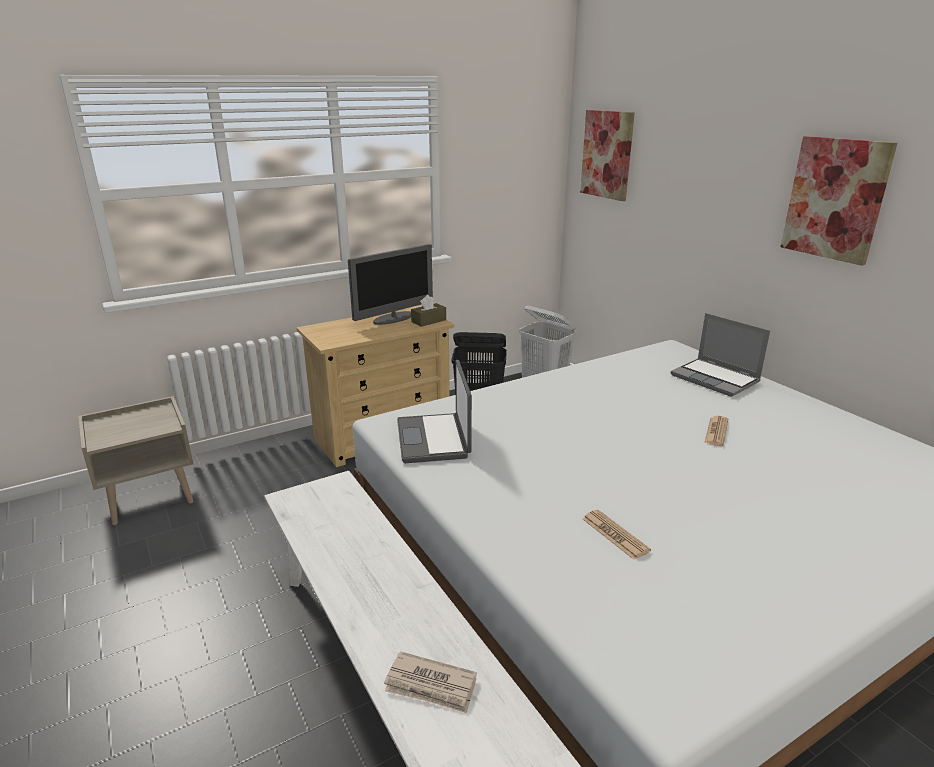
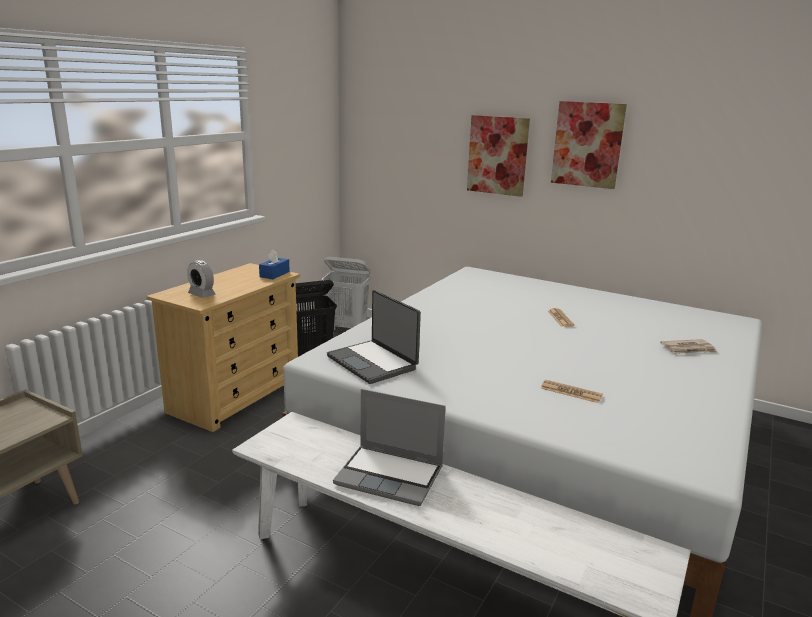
camera: 30 degrees left, 5 degrees down
monitor [348,244,433,325] -> none
newspaper [384,651,477,713] -> newspaper moved to [660,339,717,354]
brown tissue box [411,295,446,327] -> blue tissue box [259,249,290,279]
picture [580,110,635,201] -> picture moved to [467,115,530,197]
laptop [671,313,770,397] -> laptop moved to [333,389,446,506]
none -> alarm clock [187,260,216,298]

